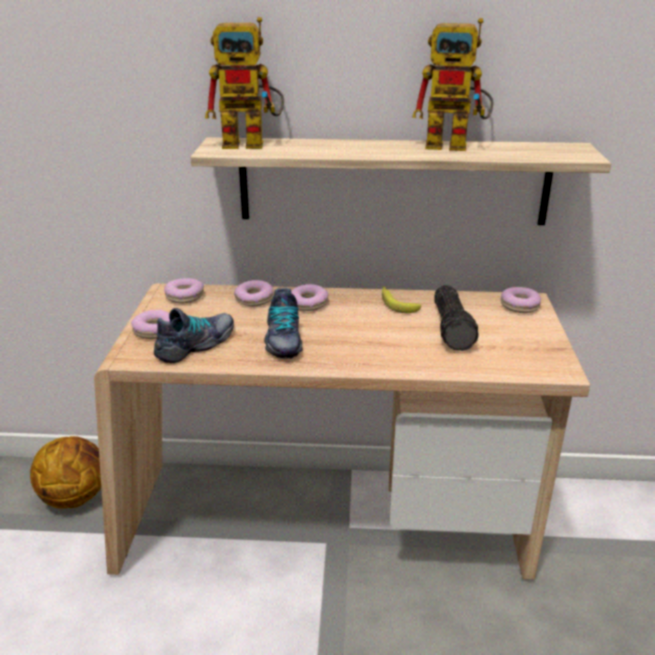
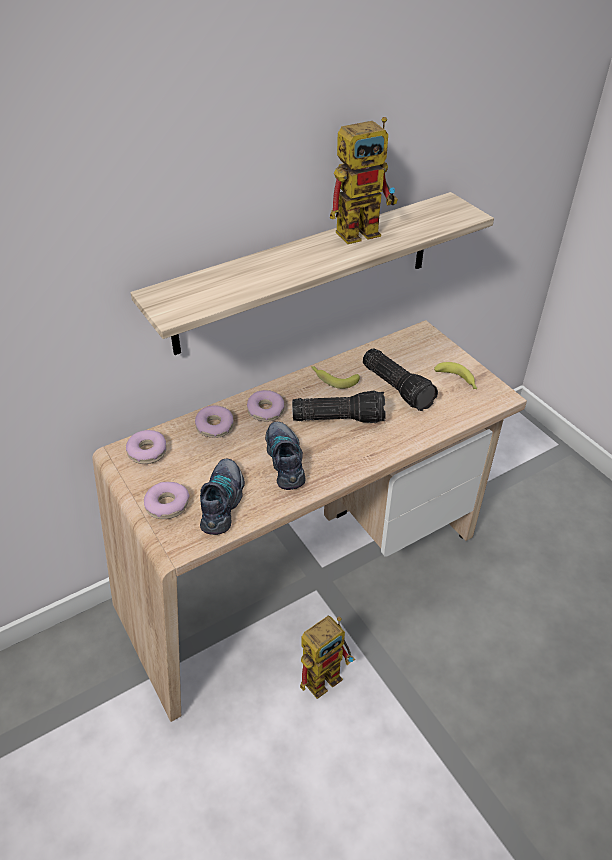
camera: 35 degrees left, 15 degrees up
basketball [30,436,101,509] -> none
toy robot [205,17,284,149] -> toy robot moved to [300,616,355,699]
shoe [264,288,303,359] -> shoe turned 150 degrees counterclockwise [265,422,306,490]
donut [501,287,541,313] -> none
none -> flashlight [292,391,385,423]
none -> banana [434,362,477,389]

